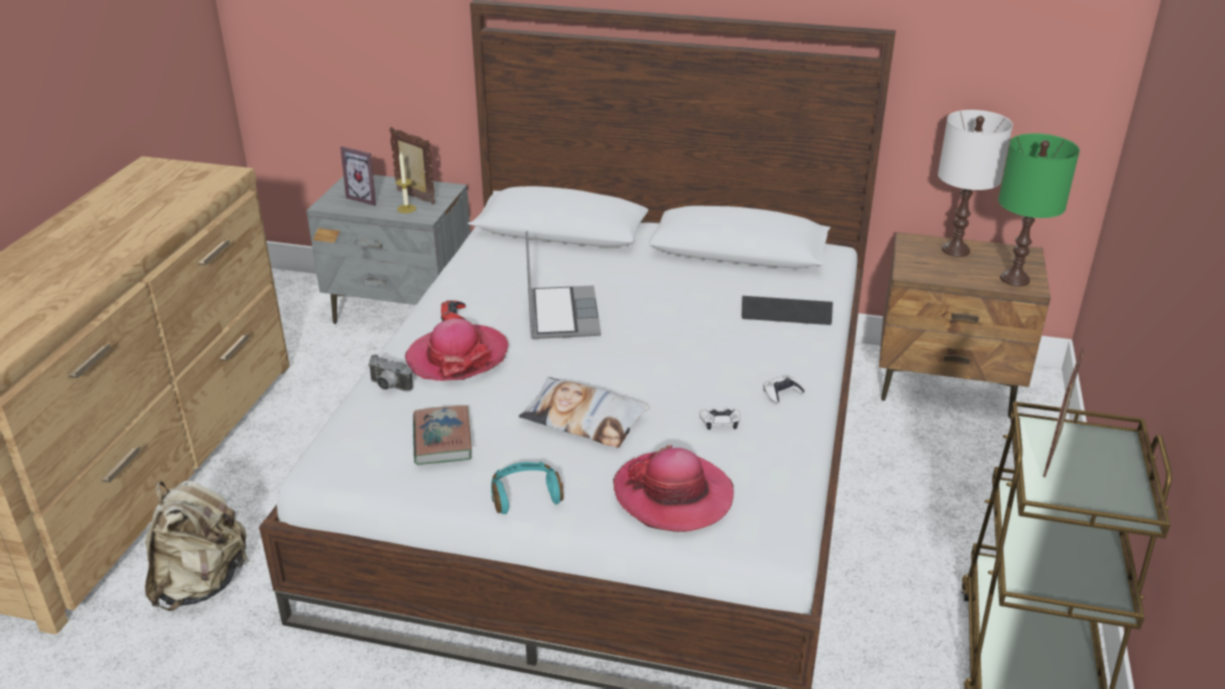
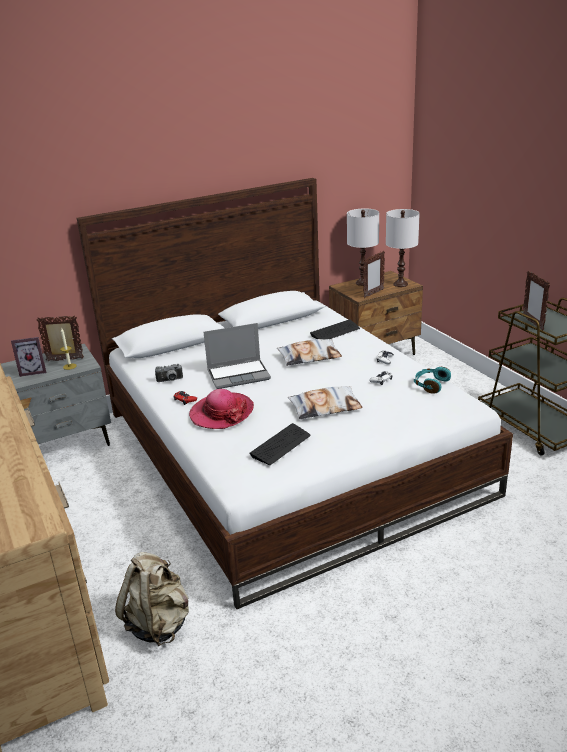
camera: 40 degrees left, 5 degrees down
camera [368,354,413,391] -> camera moved to [155,364,183,382]
book [413,405,472,465] -> keyboard [249,423,311,465]
turquoise headphones [491,461,564,514] -> turquoise headphones moved to [414,367,451,394]
laptop [526,231,601,339] -> laptop turned 120 degrees clockwise [204,323,271,389]
hat [613,445,734,532] -> none
green table lamp [998,133,1080,286] -> white table lamp [386,209,420,287]
none -> pillow [277,339,342,366]
none -> picture frame [363,251,385,298]

